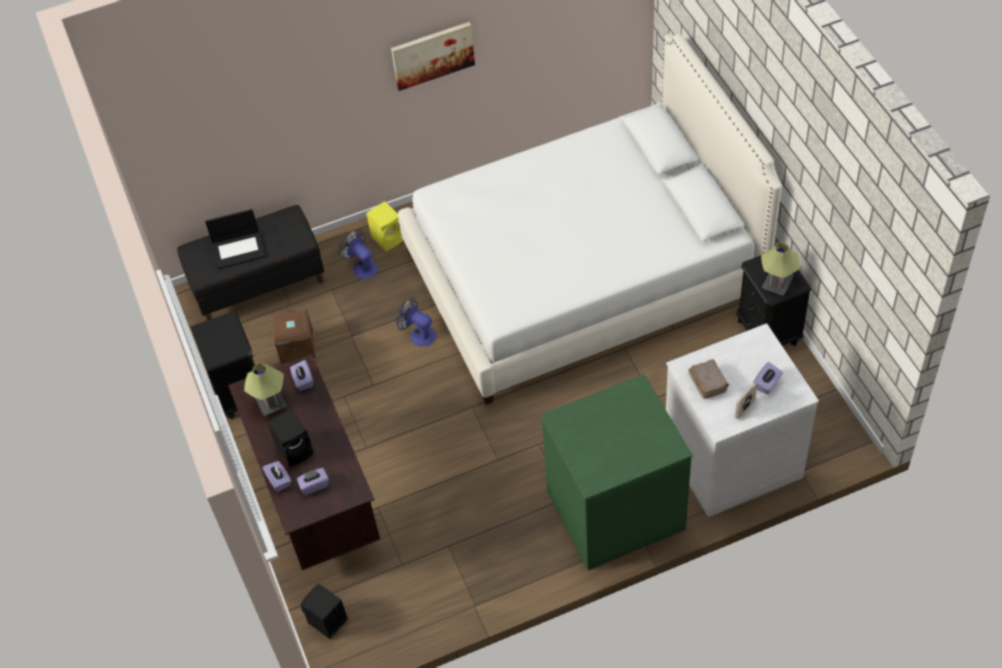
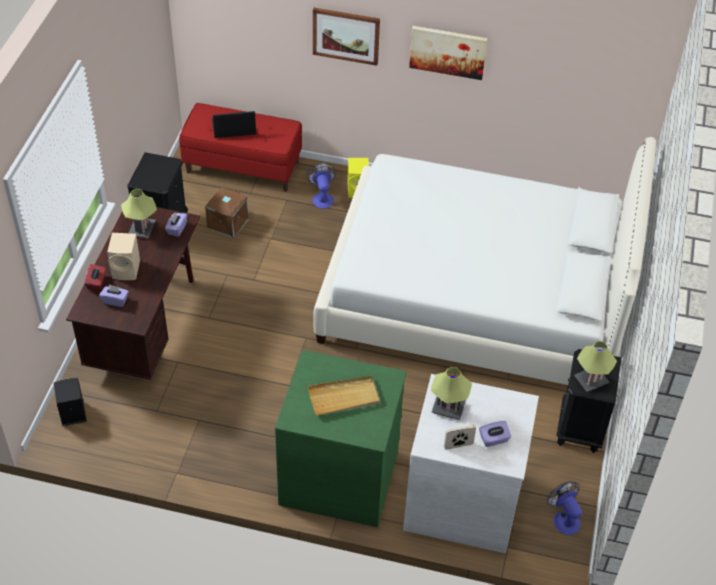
camera: 30 degrees right, 5 degrees down
black bench [177,205,324,320] -> red bench [179,103,302,192]
laptop [205,209,266,269] -> laptop turned 150 degrees clockwise [212,111,256,138]
purple tissue box [262,461,291,492] -> red tissue box [85,264,106,290]
black speaker [267,409,314,467] -> beige speaker [107,233,140,280]
fan [396,297,436,347] -> fan moved to [547,481,582,535]
brown book [688,359,729,399] -> table lamp [431,367,472,420]
none -> beige tray [308,376,380,416]
none -> picture [313,8,380,66]

